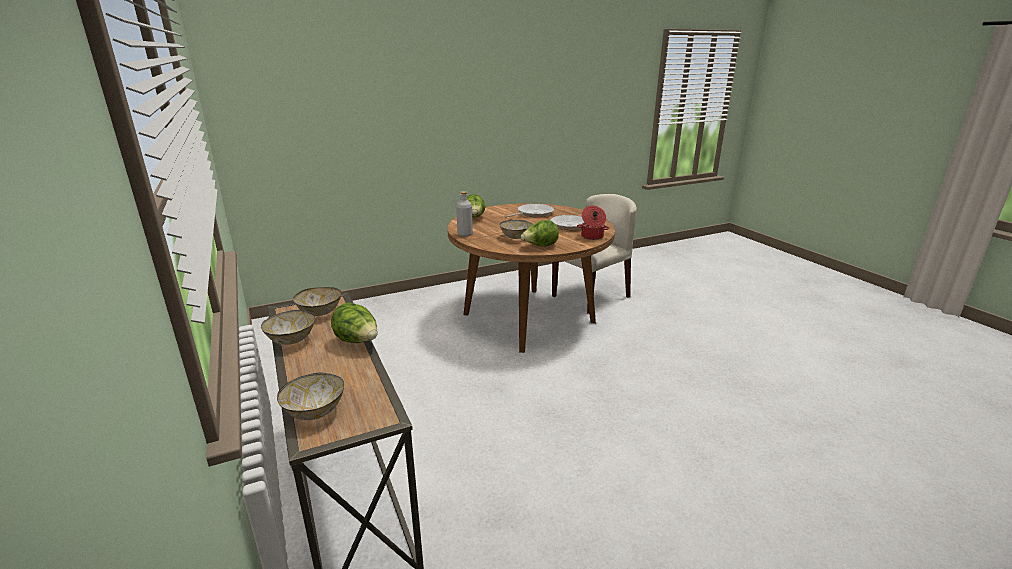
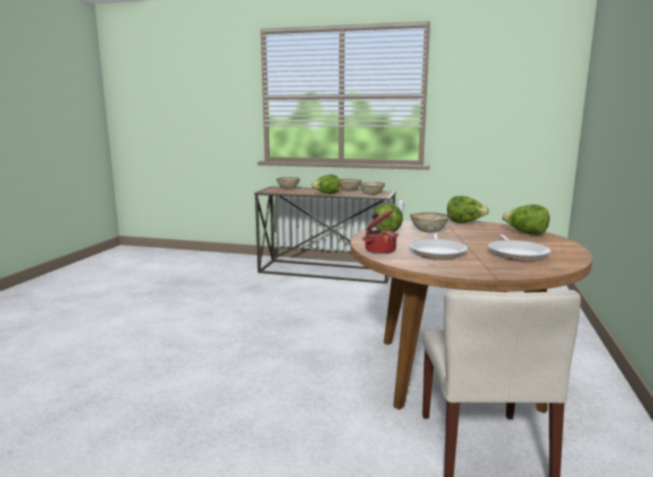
camera: 130 degrees right, 10 degrees down
grey bottle [456,191,473,237] -> lettuce [447,196,489,223]

